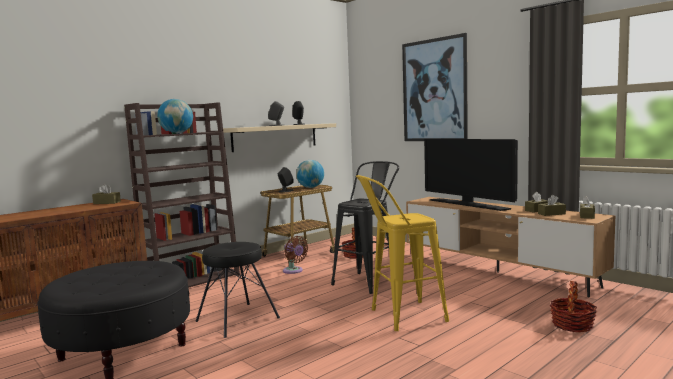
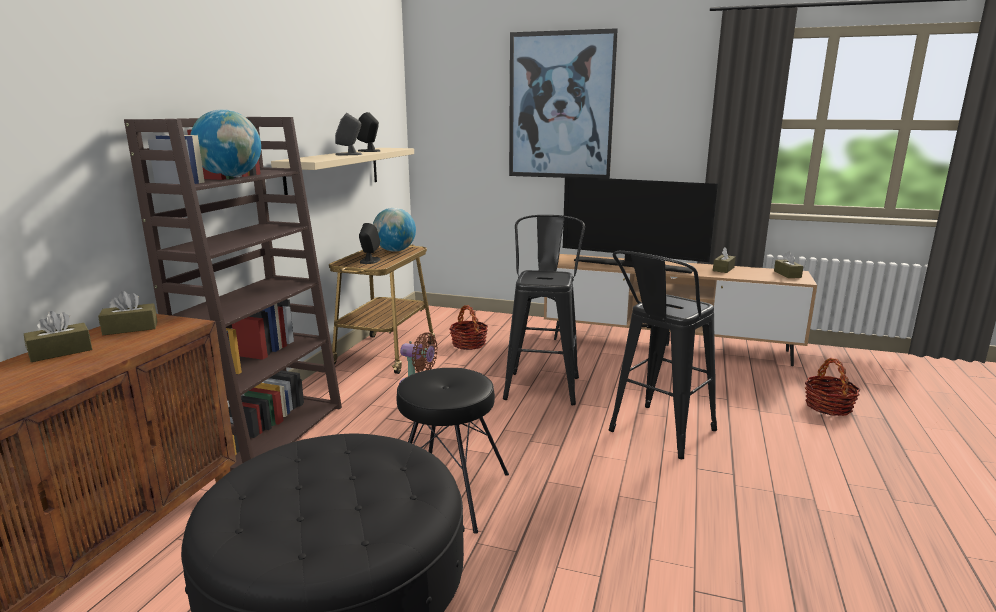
camera: 30 degrees left, 10 degrees up
yellow stool [356,175,449,331] -> black stool [609,251,717,459]
brown tissue box [538,195,566,216] -> brown tissue box moved to [24,311,92,362]

